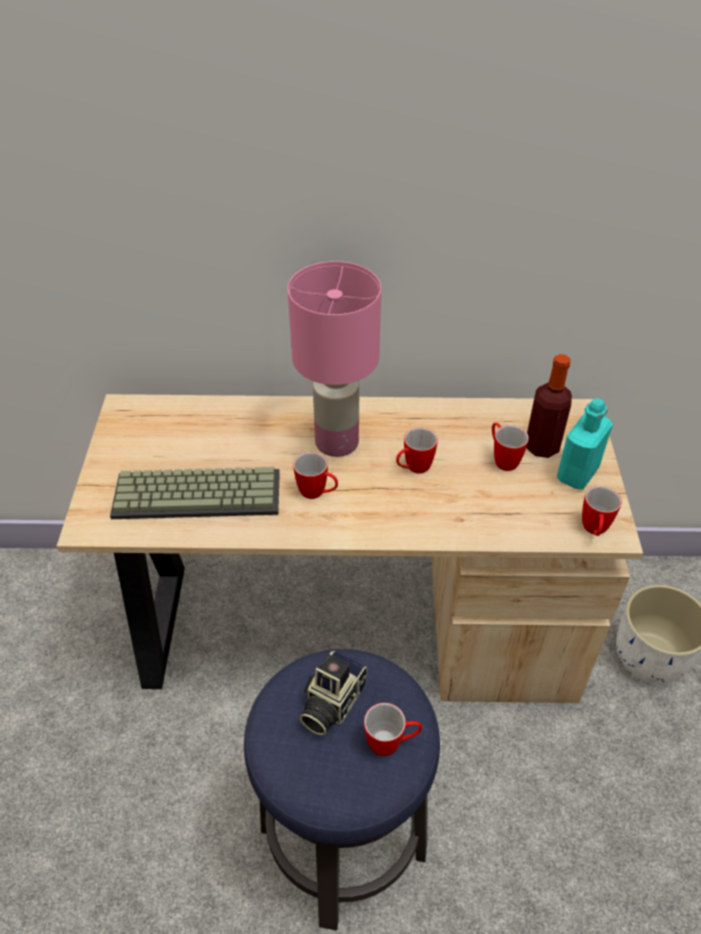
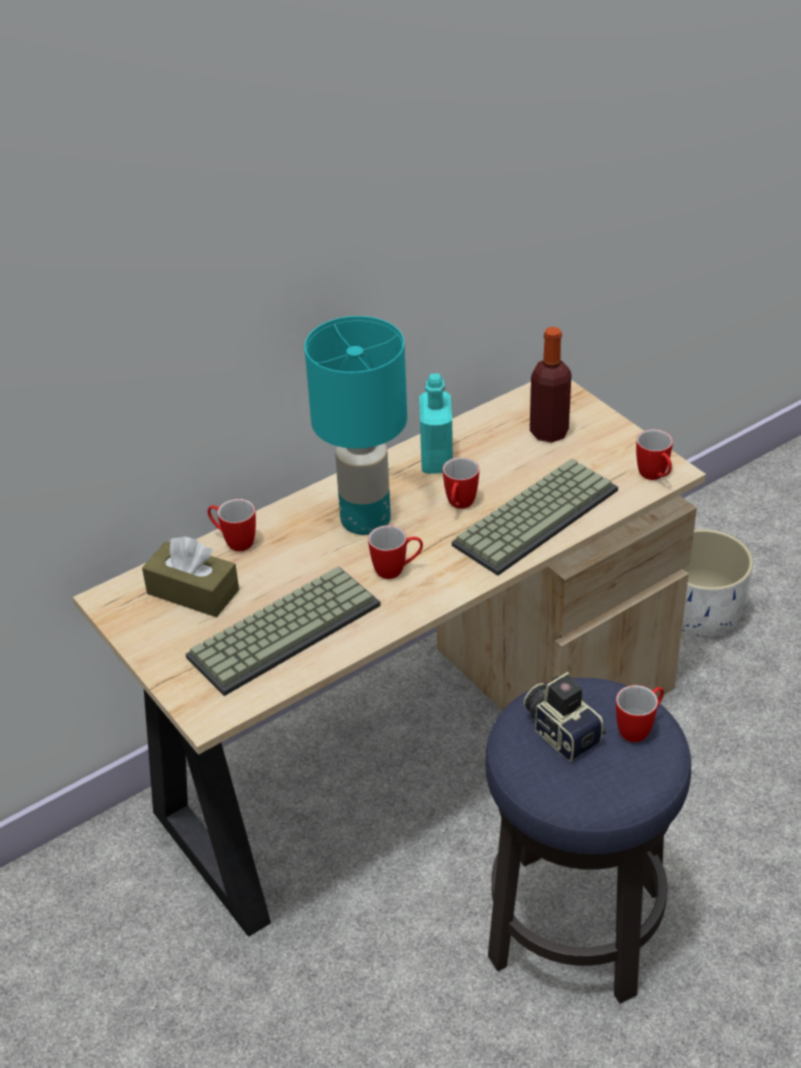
camera: 35 degrees left, 5 degrees down
pink table lamp [288,261,381,457] -> turquoise table lamp [304,316,407,535]
camera [299,651,367,736] -> camera turned 150 degrees clockwise [524,672,606,762]
mug [492,423,529,471] -> mug moved to [208,499,256,551]
turquoise bottle [557,398,613,490] -> turquoise bottle moved to [419,374,453,474]
none -> brown tissue box [142,536,239,617]
none -> keyboard [452,458,618,576]

